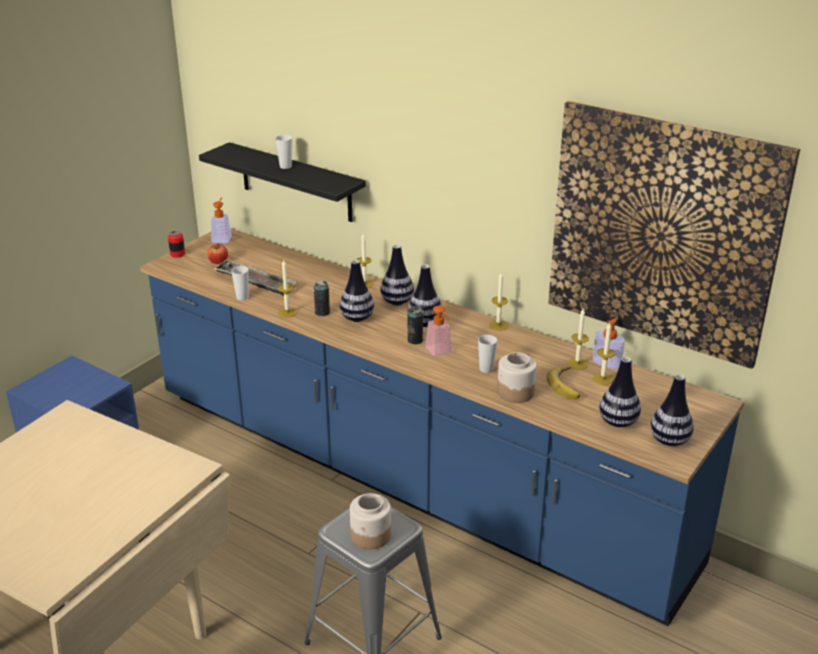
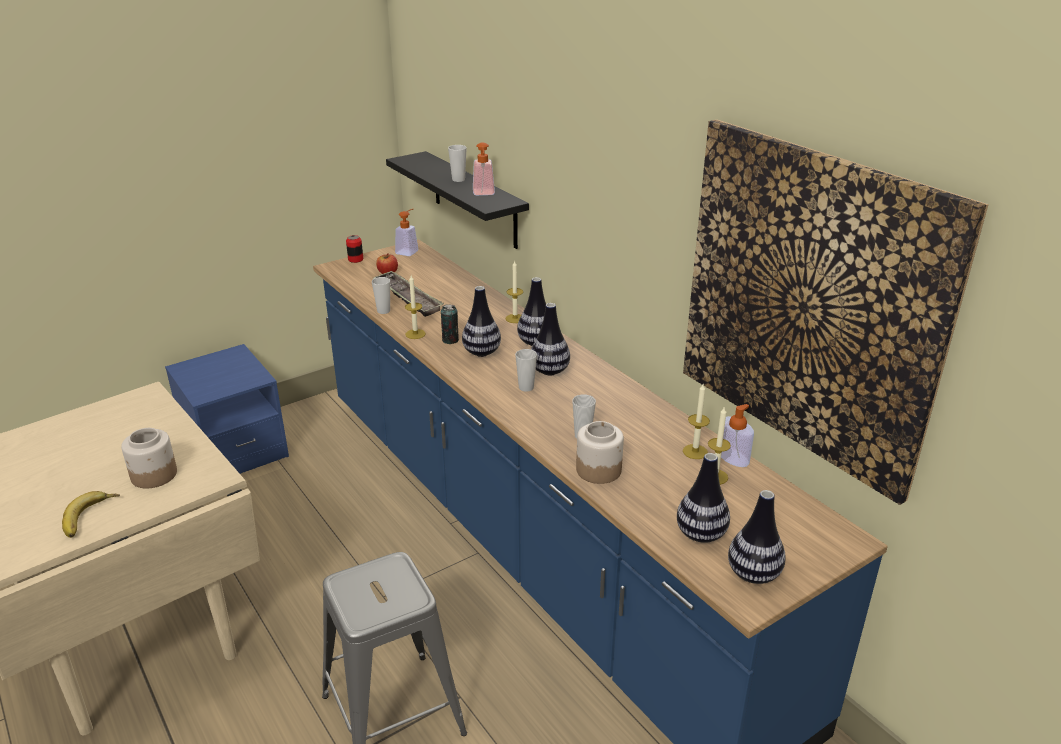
camera: 20 degrees right, 0 degrees up
jar [350,493,391,549] -> jar moved to [121,428,177,488]
can [407,307,423,344] -> cup [515,349,537,392]
soap dispenser [425,306,452,356] -> soap dispenser moved to [473,142,495,195]
candle [489,272,508,331] -> none
banana [547,367,580,399] -> banana moved to [62,491,120,538]

